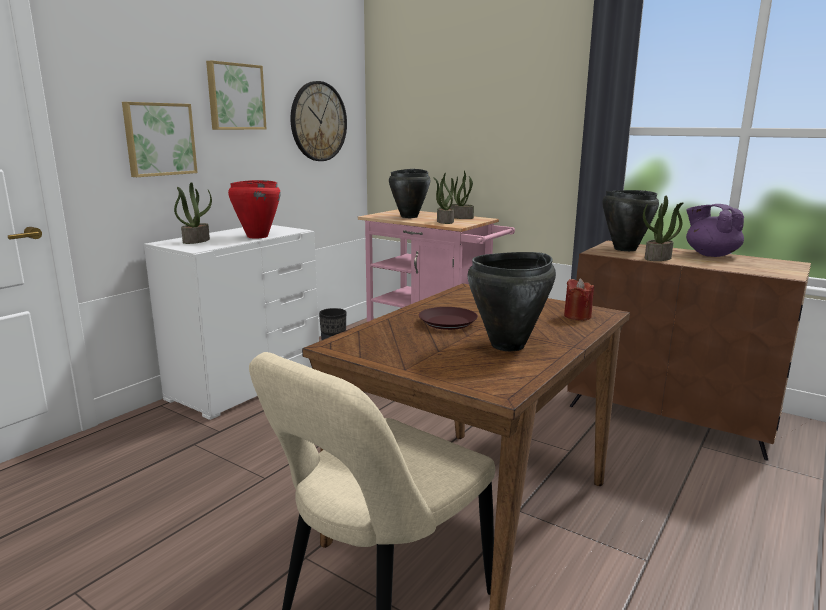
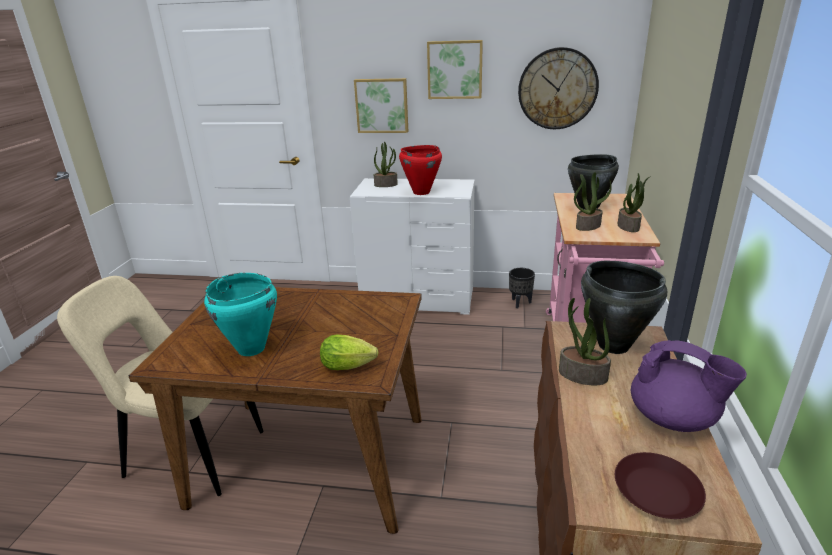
camera: 65 degrees right, 10 degrees up
brown plate [419,307,478,330] -> brown plate moved to [615,452,706,519]
black cooking pot [467,252,556,351] -> turquoise cooking pot [204,273,277,356]
red candle [564,278,594,320] -> lettuce [320,335,379,370]
purple teapot [686,204,744,257] -> purple teapot turned 90 degrees clockwise [631,340,747,432]

